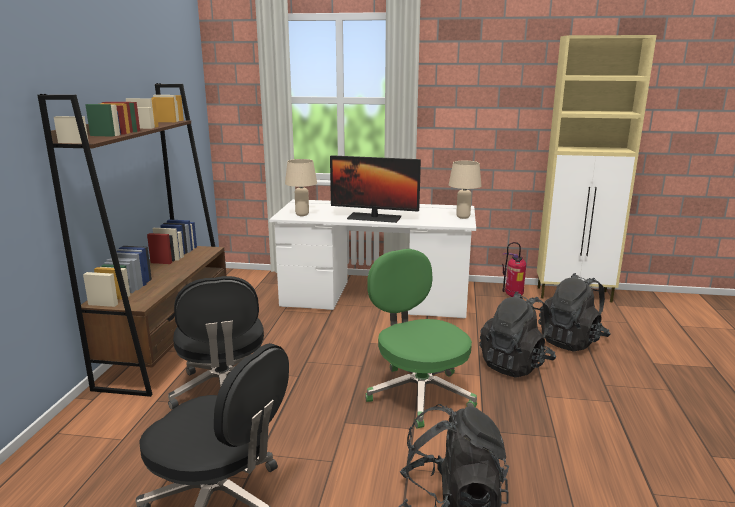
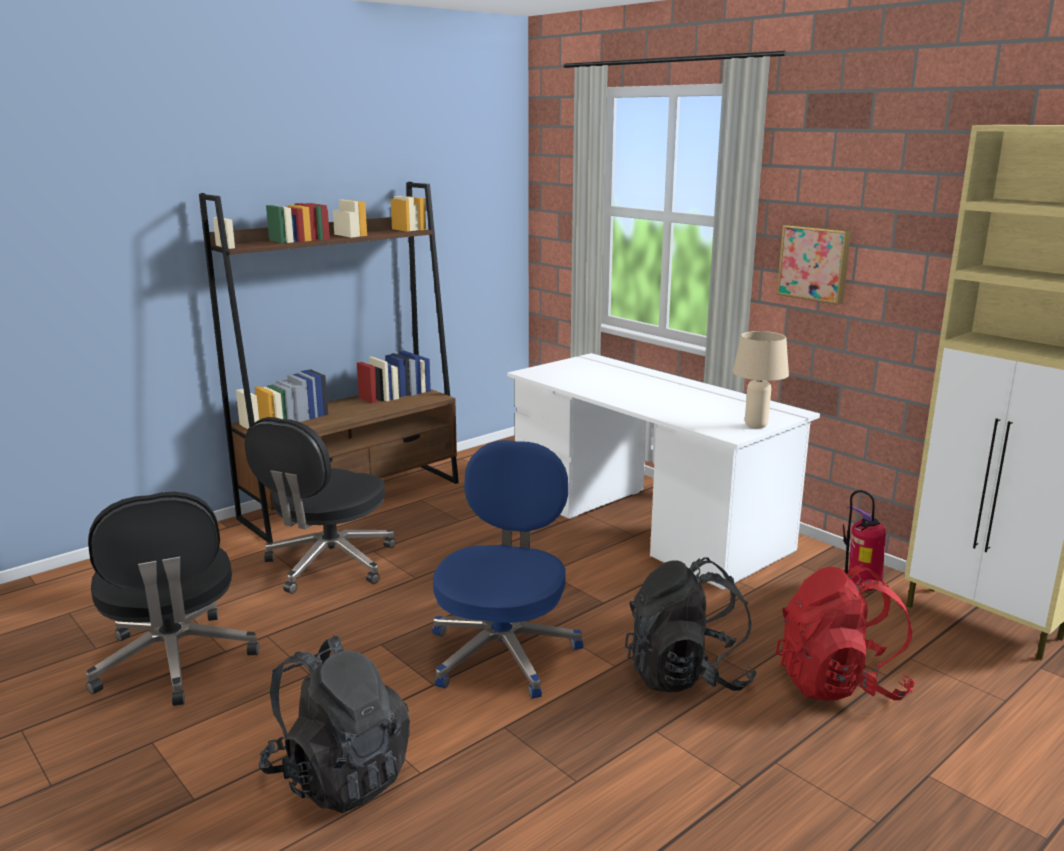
camera: 40 degrees right, 0 degrees up
beige table lamp [285,159,317,216] -> none
monitor [330,155,421,223] -> none
green office chair [365,249,477,429] -> blue office chair [432,440,583,699]
black backpack [539,273,611,351] -> red backpack [775,564,915,701]
none -> picture [777,224,851,305]

